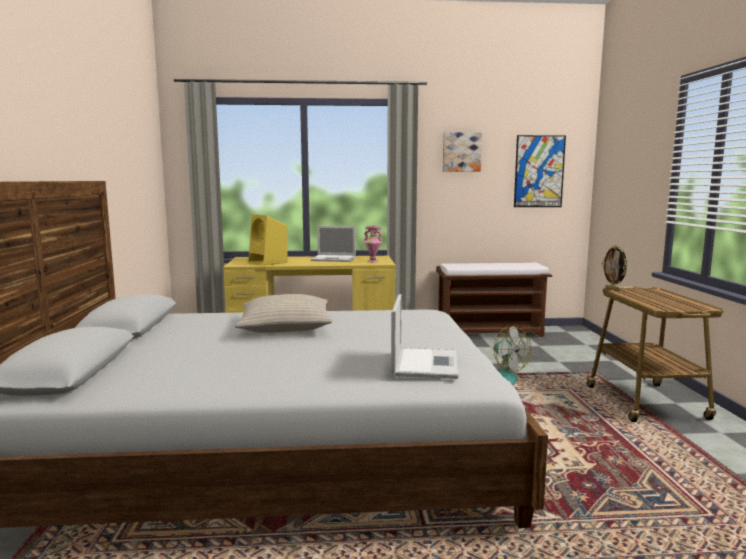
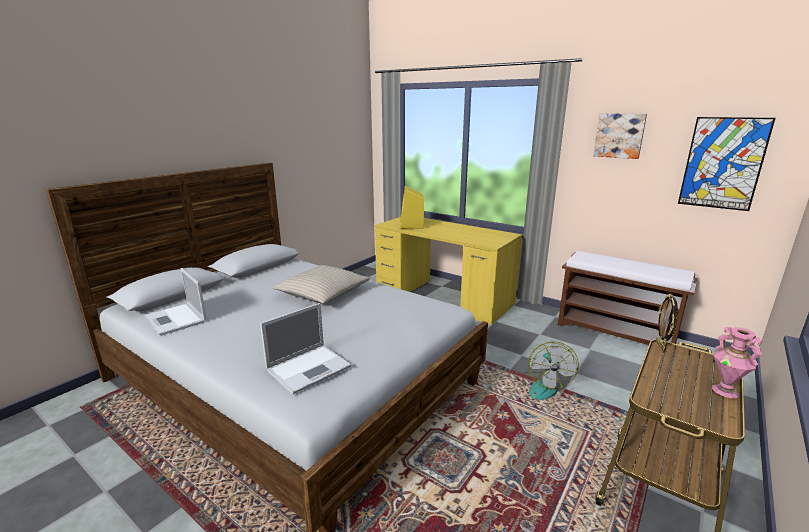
camera: 40 degrees right, 10 degrees up
laptop [311,226,356,262] -> laptop moved to [145,268,207,336]
pink vase [364,226,382,262] -> pink vase moved to [712,327,762,398]

